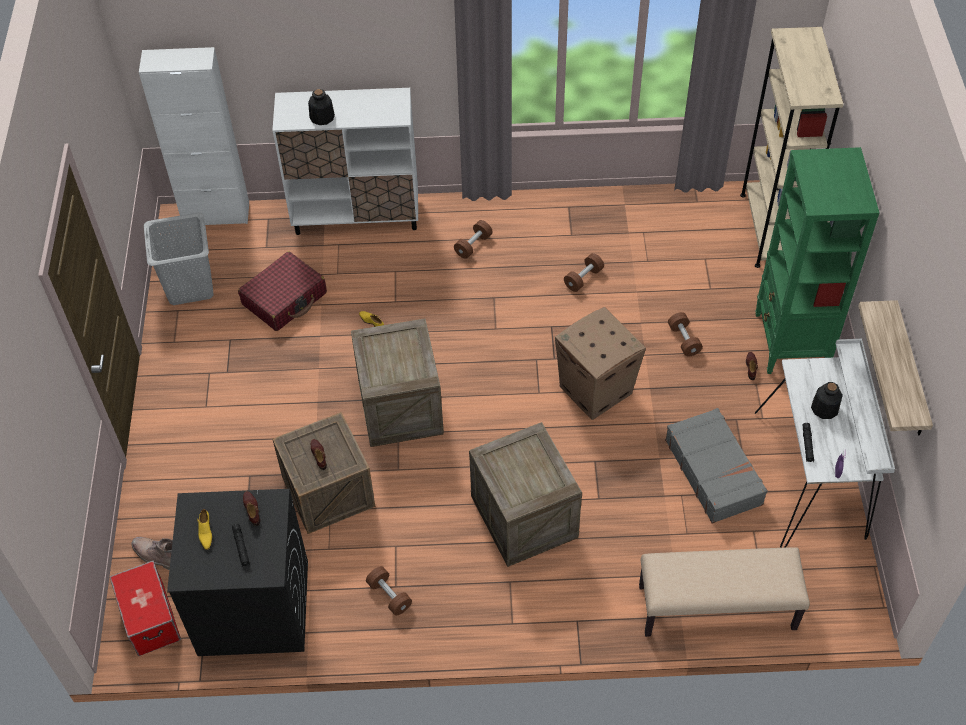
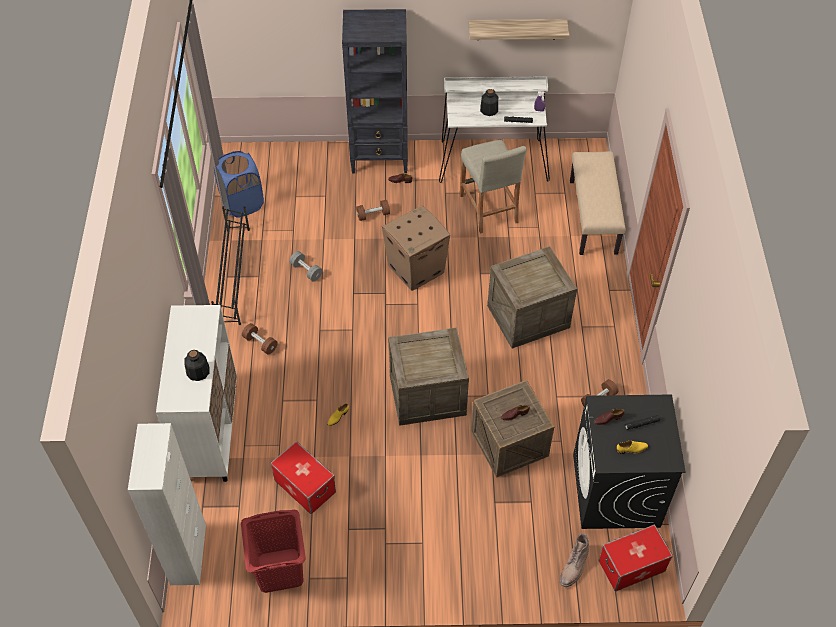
camera: 90 degrees left, 0 degrees up
grey laundry basket [144,212,214,305] -> red laundry basket [241,510,306,593]
red suitcase [238,251,327,331] -> storage box [270,441,336,514]
brown dumbbell [564,253,604,292] -> grey dumbbell [289,251,323,281]
grey suitcase [665,408,768,524] -> beige stool [460,140,527,234]
beige bookcase [740,27,844,268] -> none
green bookcase [755,147,879,374] -> black bookcase [342,9,408,174]
none -> black shoe rack [211,206,250,325]
none -> blue laundry basket [214,151,264,218]

